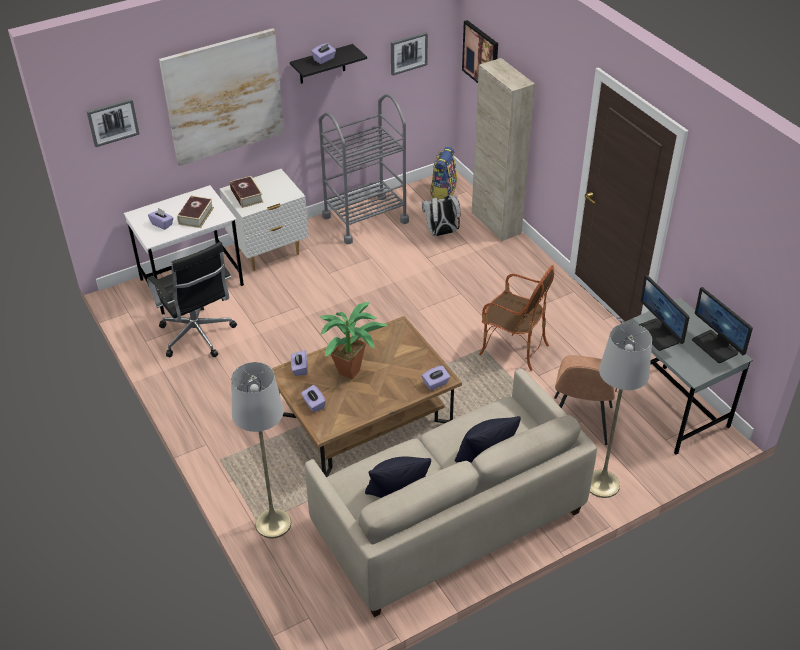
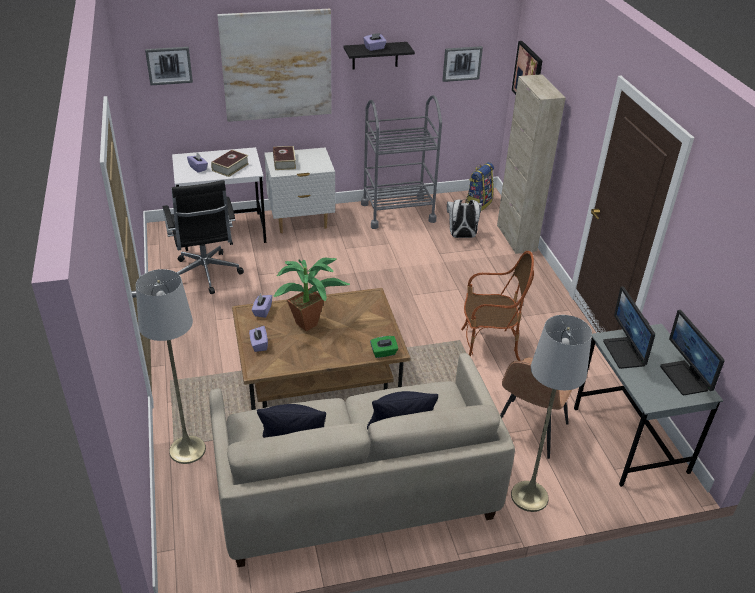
camera: 15 degrees right, 5 degrees down
purple tissue box [422,366,450,390] -> green tissue box [370,336,398,358]
armchair [479,265,554,371] -> armchair turned 45 degrees counterclockwise [461,251,534,361]

